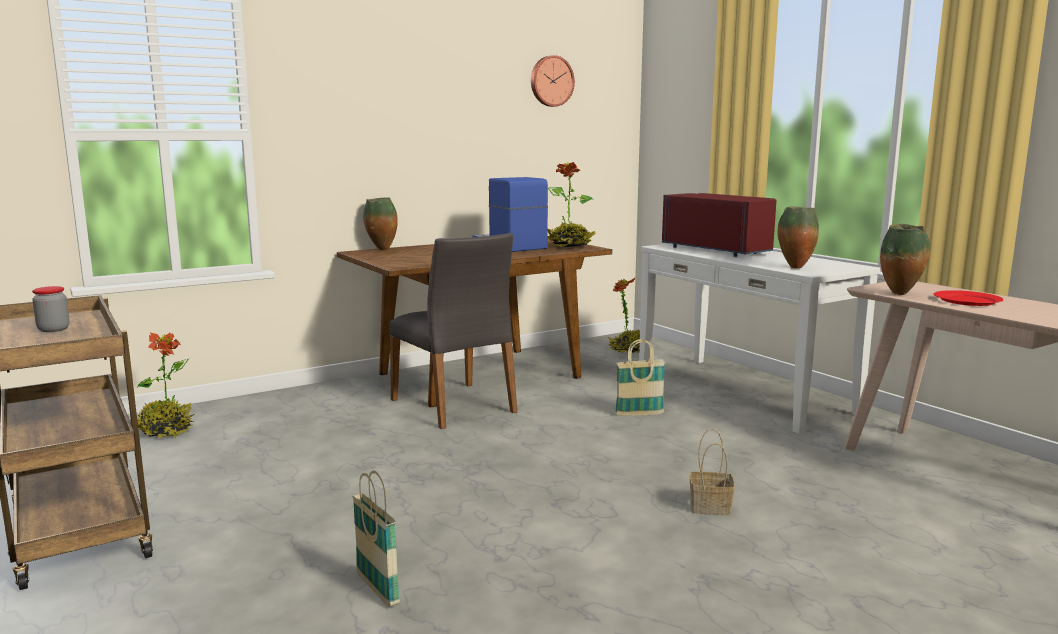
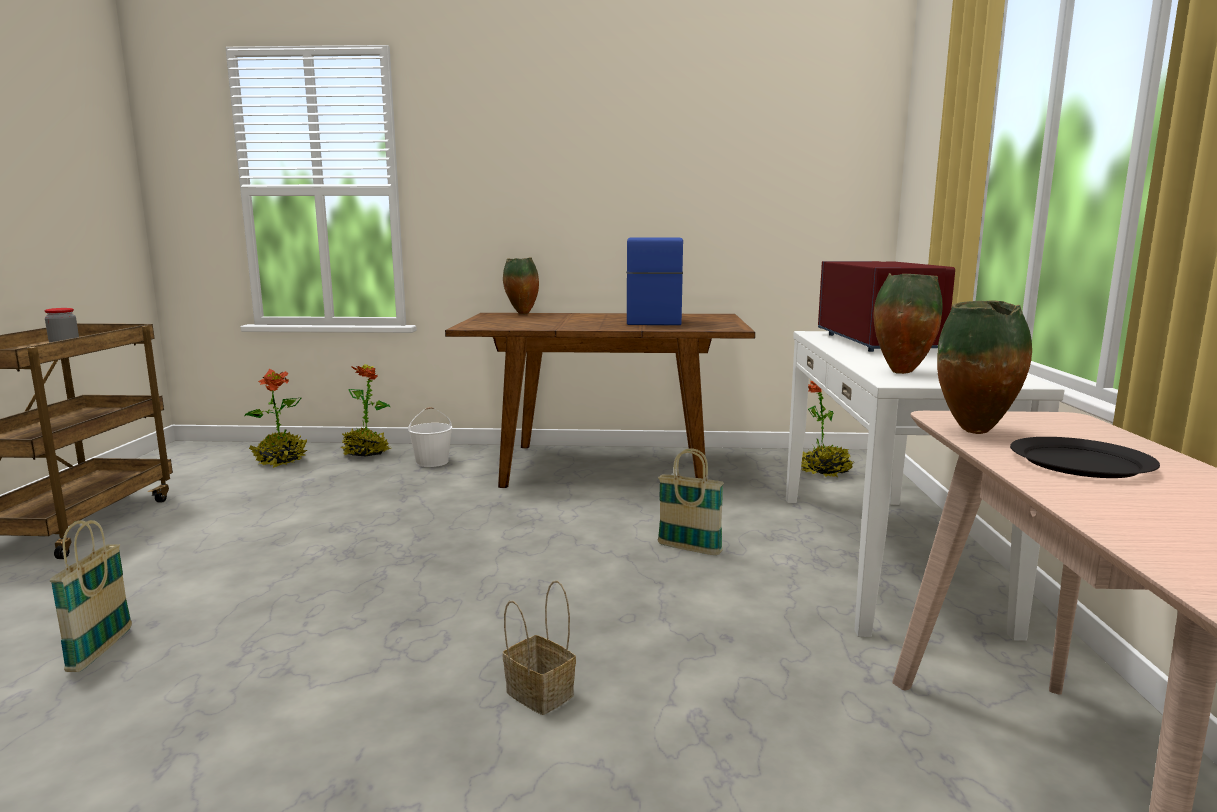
camera: 35 degrees right, 0 degrees up
grey chair [389,233,517,429] -> none
wall clock [531,55,575,107] -> none
potted plant [548,162,596,247] -> potted plant moved to [341,364,391,457]
red plate [934,290,1004,306] -> black plate [1010,437,1160,478]
none -> white bucket [408,407,452,467]

